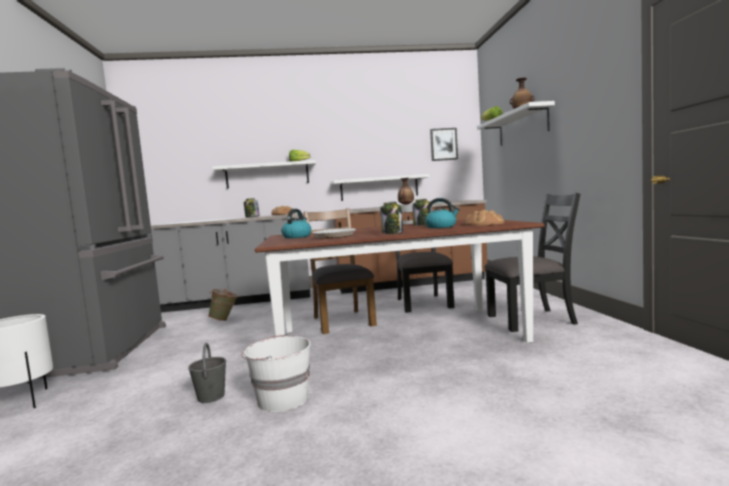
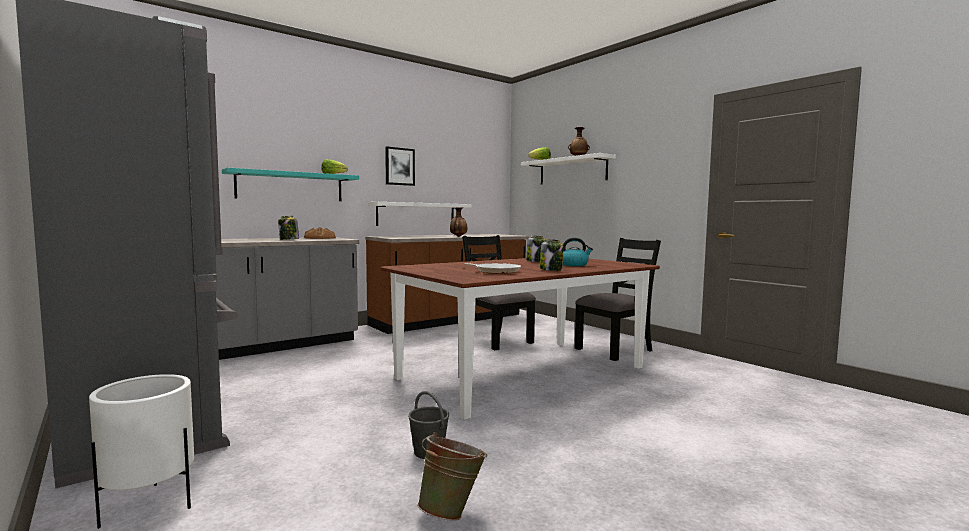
camera: 30 degrees left, 0 degrees up
green bucket [208,289,238,321] -> green bucket moved to [417,432,487,521]
white shelf [212,160,316,189] -> turquoise shelf [222,167,359,201]
white bucket [241,334,311,412] -> none
kettle [281,209,311,238] -> none
brown chair [304,208,377,334] -> none
picture [430,128,458,161] -> picture moved to [385,146,415,186]
bread [464,209,504,226] -> none

